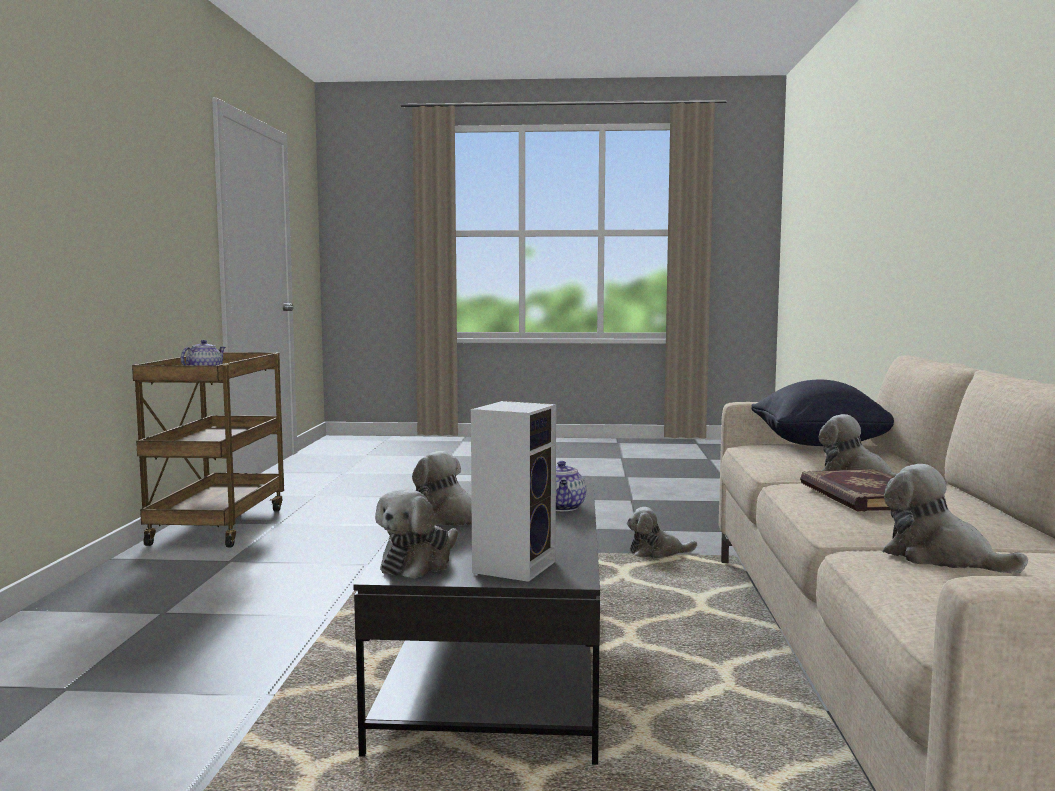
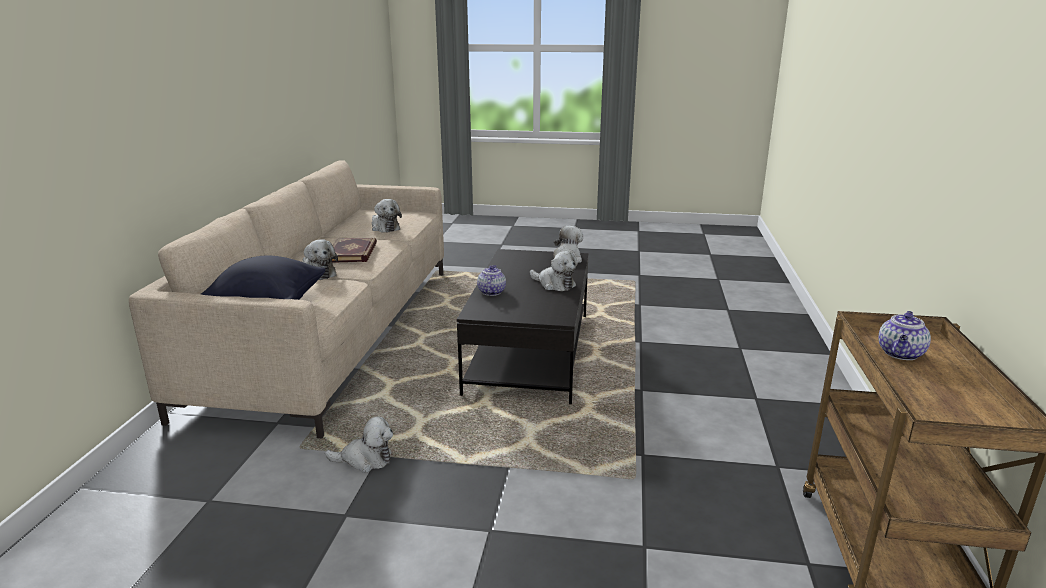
camera: 175 degrees left, 15 degrees up
speaker [471,401,556,582] -> none

